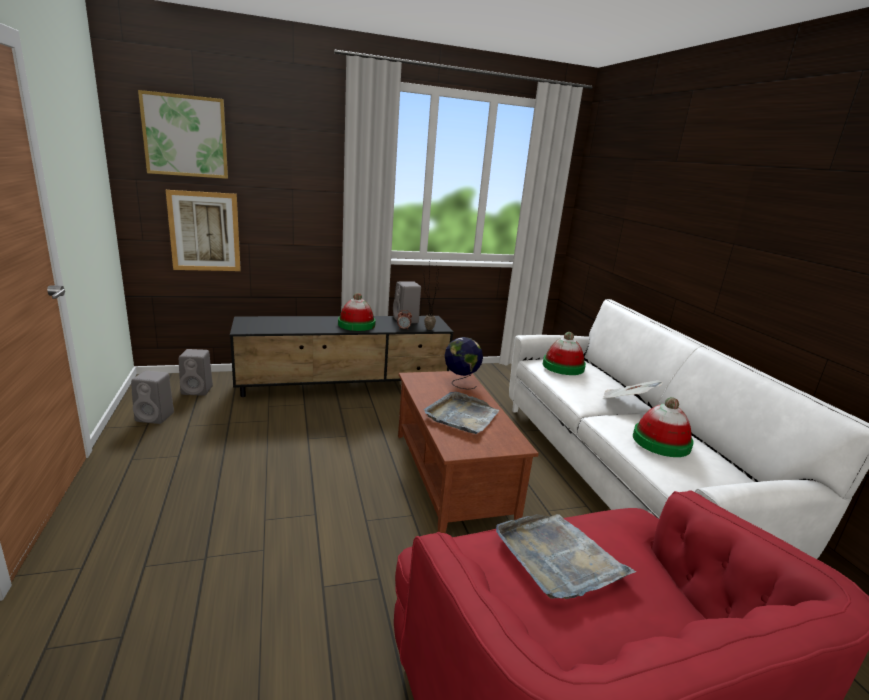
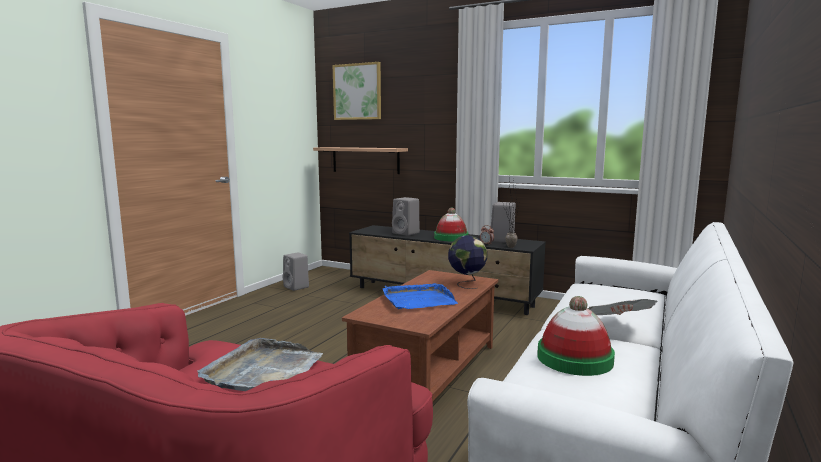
camera: 45 degrees right, 10 degrees down
picture [166,190,241,271] -> shelf [313,147,408,174]
grey speaker [179,349,213,396] -> grey speaker moved to [392,197,420,236]
grey tray [424,392,499,434] -> blue tray [383,283,458,309]
hat [543,332,586,375] -> none

